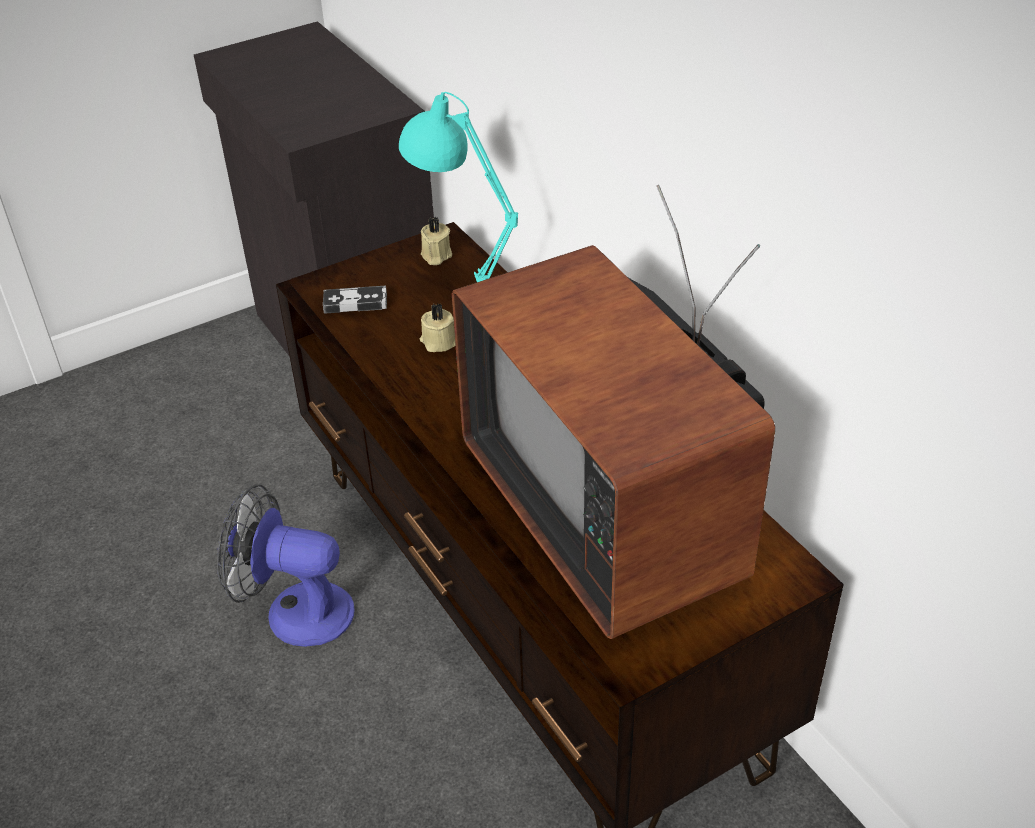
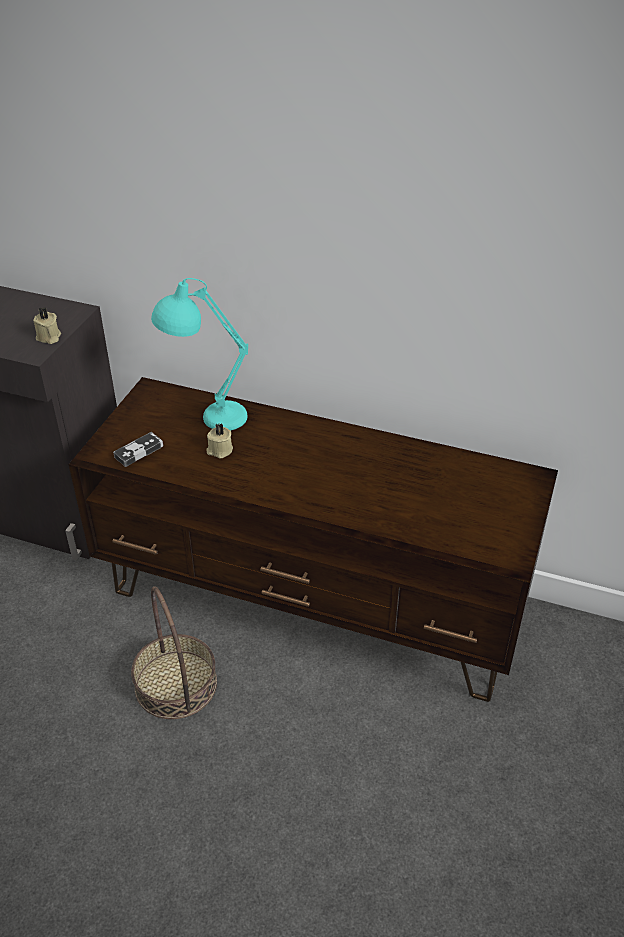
camera: 40 degrees left, 0 degrees up
fan [217,484,355,647] -> basket [131,586,217,719]
beige candle [421,217,452,265] -> beige candle moved to [33,307,61,344]
television [452,185,775,639] -> none

